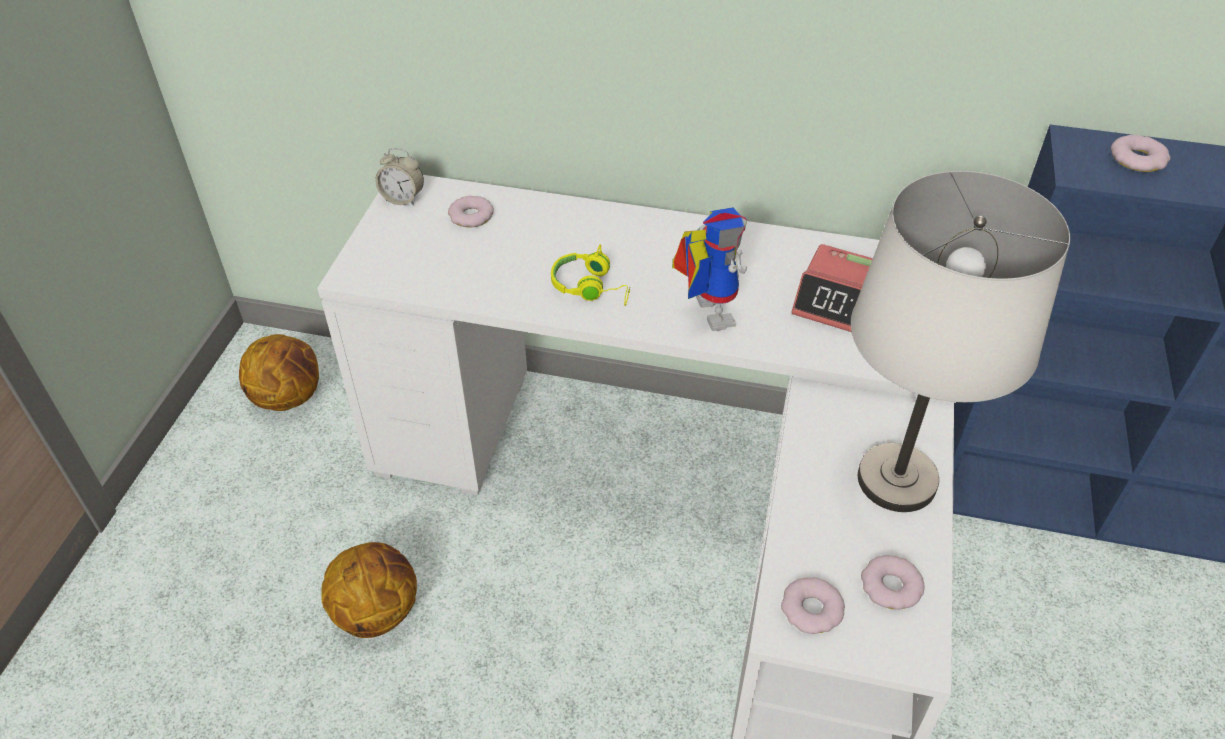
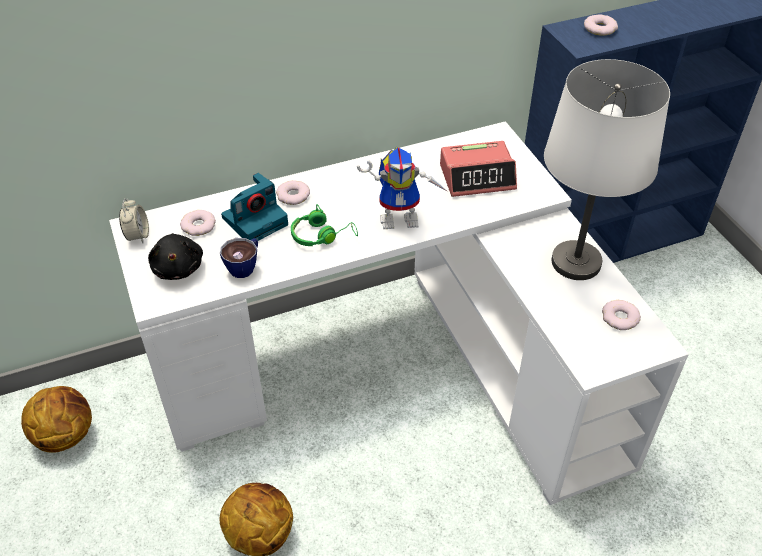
camera: 35 degrees left, 0 degrees up
alarm clock [376,148,424,206] -> alarm clock turned 75 degrees counterclockwise [119,198,149,243]
yellow headphones [551,244,630,306] -> green headphones [291,204,358,246]
toy robot [672,207,747,331] -> toy robot turned 135 degrees clockwise [357,147,447,229]
donut [781,577,845,634] -> donut moved to [276,180,310,205]
none -> black plush toy [148,233,203,280]
none -> cup [220,238,258,278]
none -> camera [221,173,288,241]

